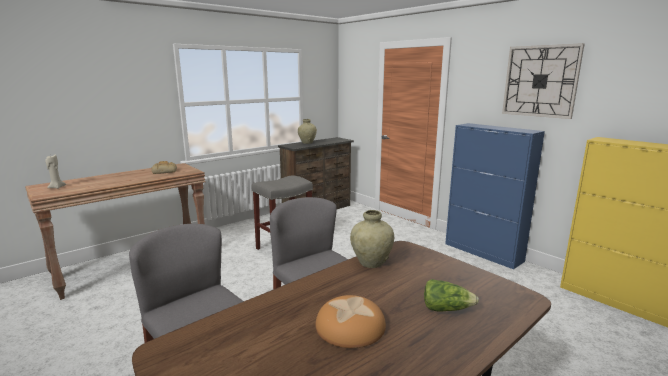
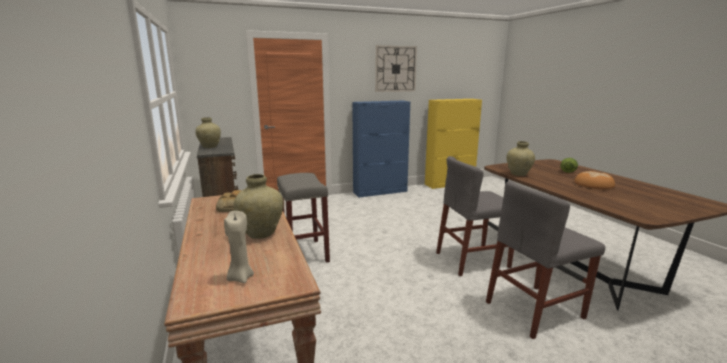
camera: 70 degrees left, 0 degrees up
none -> beige vase [234,174,284,239]

